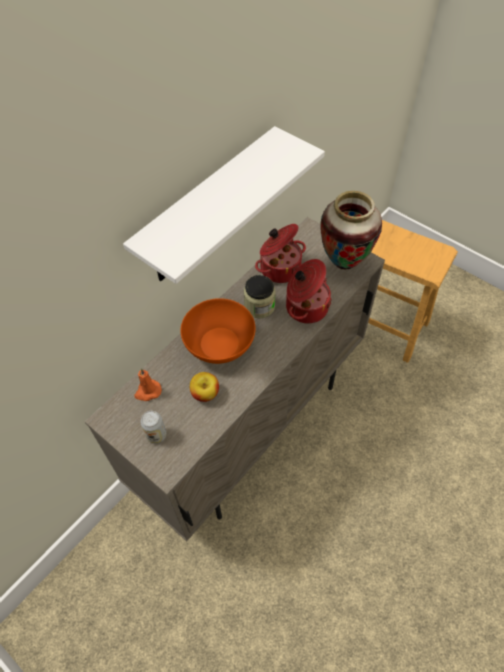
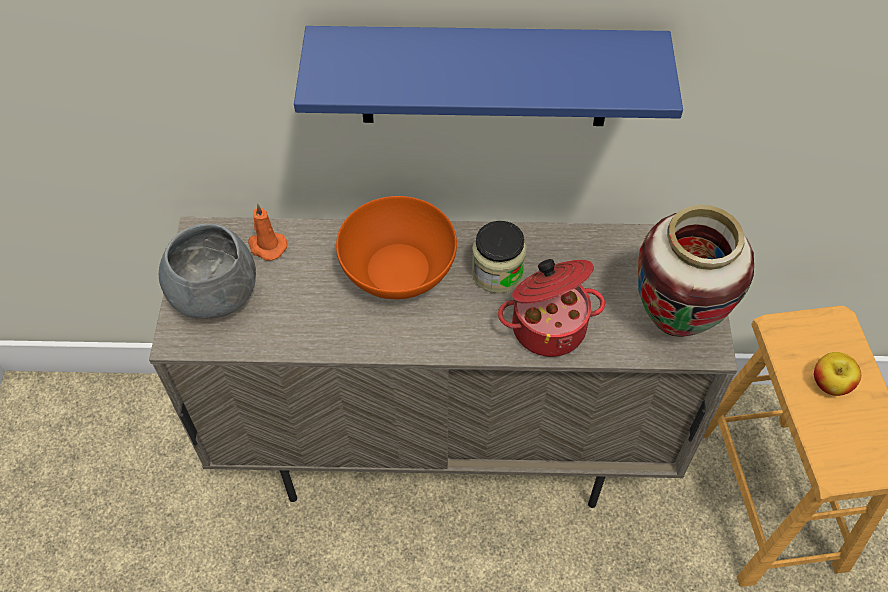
camera: 50 degrees right, 0 degrees up
white shelf [123,126,325,284] -> blue shelf [294,26,683,126]
can [140,411,166,444] -> grey bowl [159,223,256,319]
apple [190,372,219,402] -> apple moved to [814,352,861,396]
cooking pot [255,224,306,283] -> none

